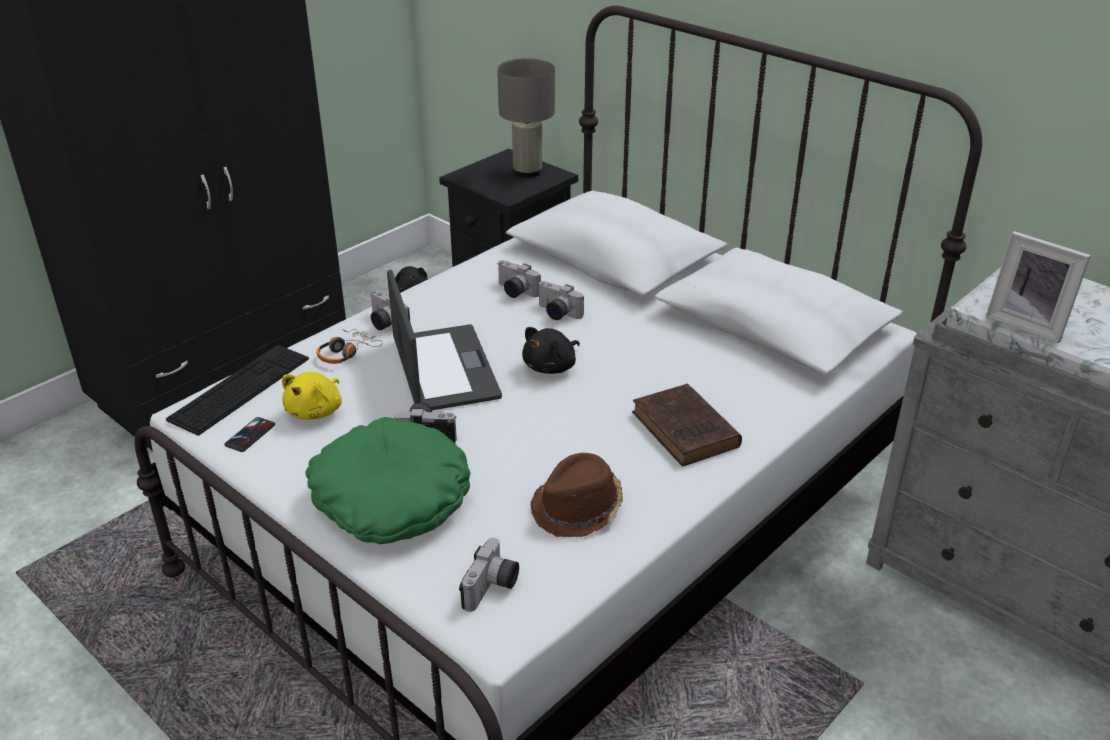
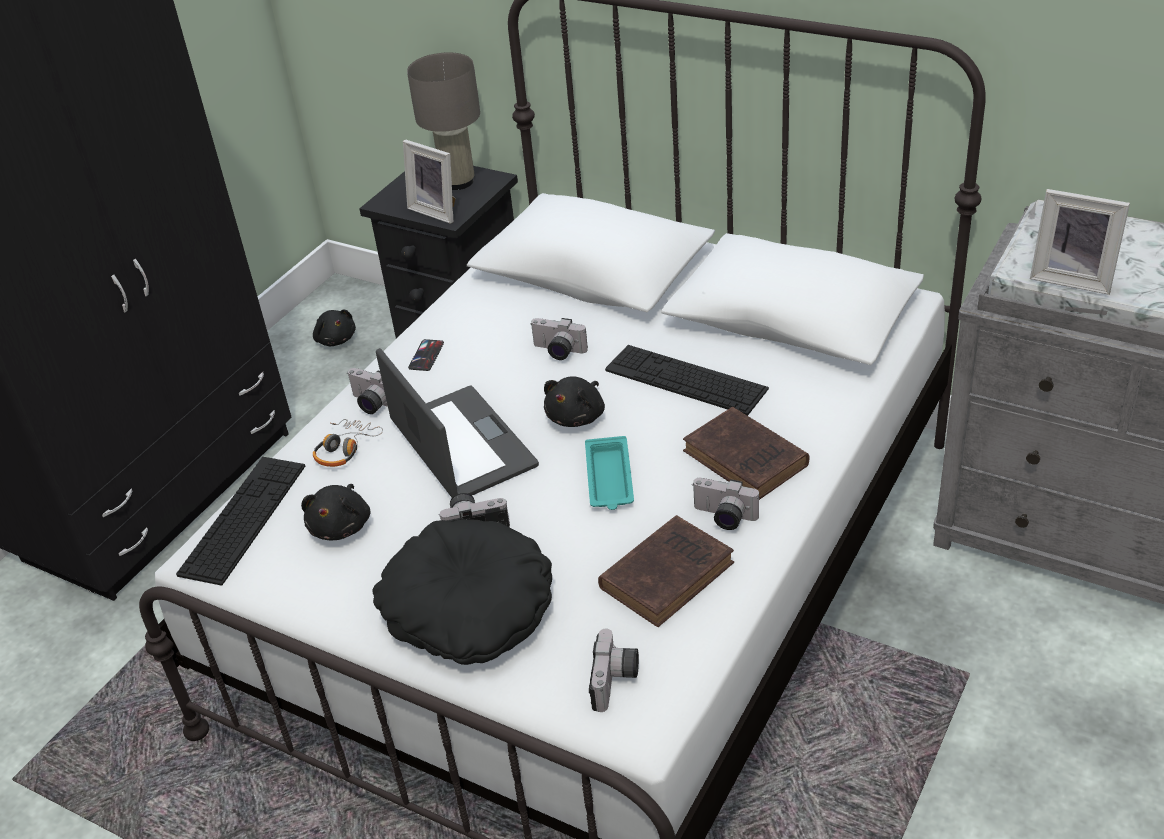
camera: 10 degrees left, 5 degrees up
phone [224,417,275,452] -> phone moved to [408,339,444,371]
yellow plush toy [282,372,342,420] -> black plush toy [301,484,371,541]
green pillow [305,417,470,544] -> black pillow [373,519,552,665]
camera [497,260,541,298] -> camera moved to [693,478,759,530]
brown hat [530,453,623,537] -> brown book [598,515,734,627]
none -> picture frame [403,140,456,224]
none -> turquoise tray [585,436,634,510]
none -> keyboard [605,345,769,416]

